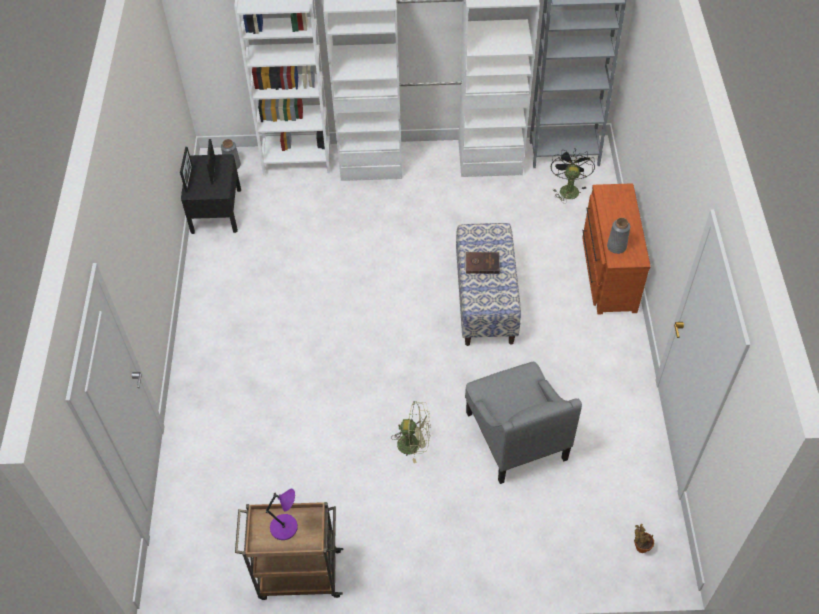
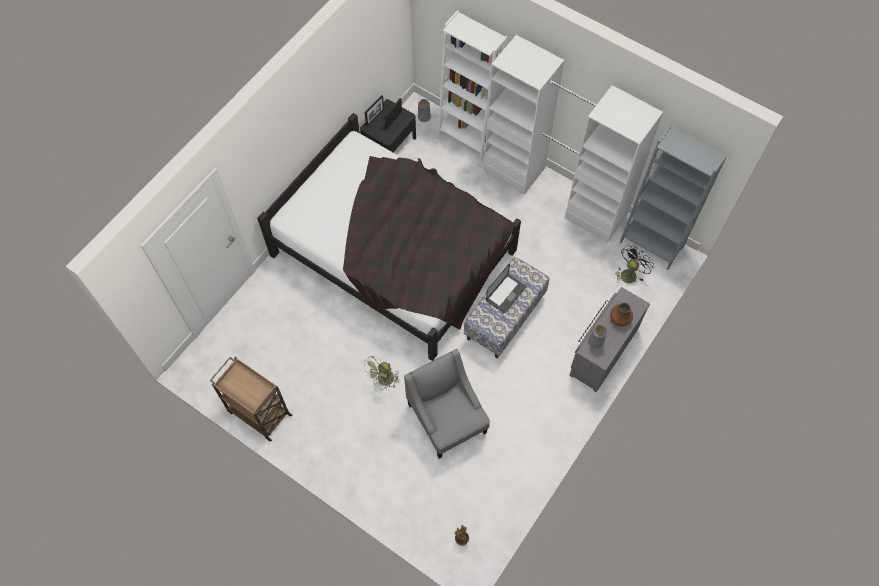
camera: 35 degrees right, 10 degrees up
purple table lamp [266,489,298,540] -> none
green fan [391,401,431,463] -> green fan turned 90 degrees clockwise [364,356,399,390]
brown book [465,252,500,274] -> laptop [486,263,526,313]
grey armchair [465,362,582,484] -> grey armchair turned 135 degrees clockwise [404,349,490,459]
brown dresser [582,183,651,314] -> grey dresser [569,287,650,392]
none -> black bed [257,113,521,361]
none -> brown vase [610,303,633,327]

